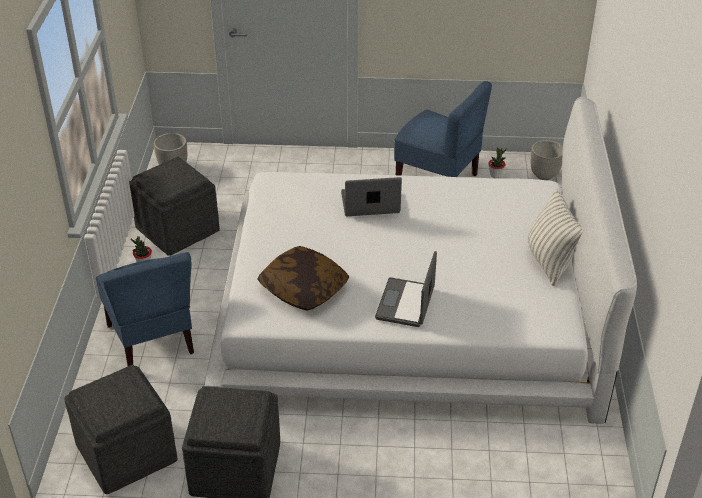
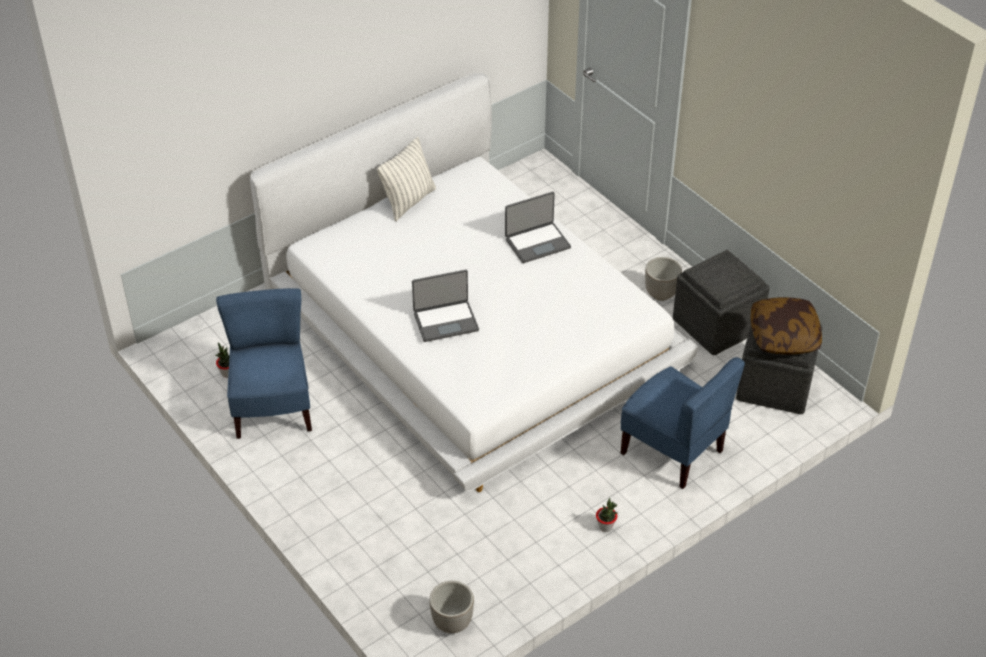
camera: 130 degrees left, 5 degrees up
blue chair [96,252,194,366] -> blue chair turned 105 degrees clockwise [620,357,745,489]
grey ottoman [129,157,220,256] -> none
pillow [257,246,349,311] -> pillow moved to [751,297,822,355]
laptop [341,177,402,216] -> laptop turned 60 degrees counterclockwise [412,270,479,342]
planter [531,140,563,180] -> planter moved to [645,257,682,301]

